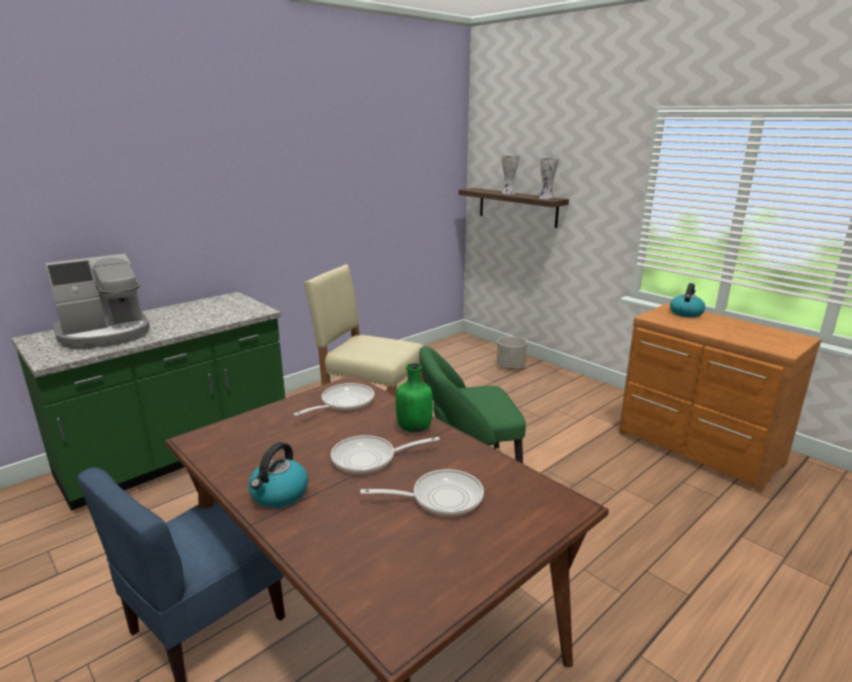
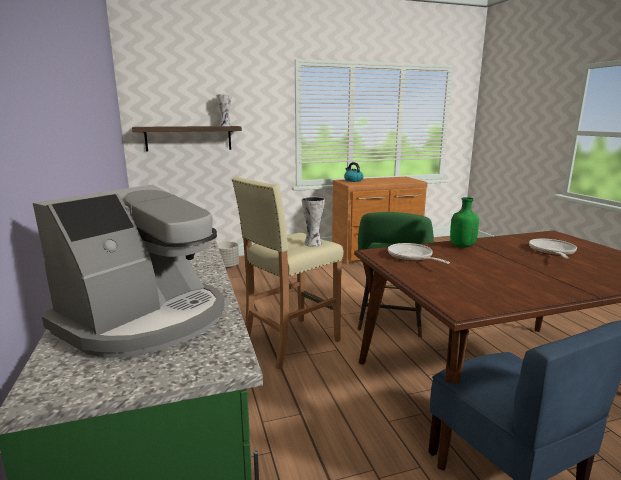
camera: 65 degrees left, 5 degrees down
coffee machine [45,254,150,349] -> coffee machine turned 45 degrees clockwise [33,185,225,358]
kettle [248,442,308,508] -> none
frying pan [331,435,440,474] -> none
vase [502,156,520,194] -> vase moved to [302,197,325,247]

